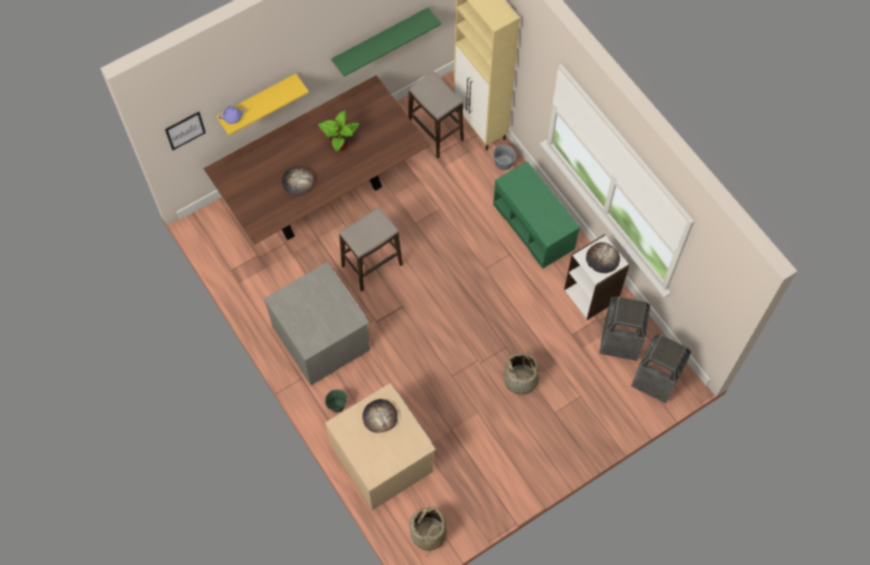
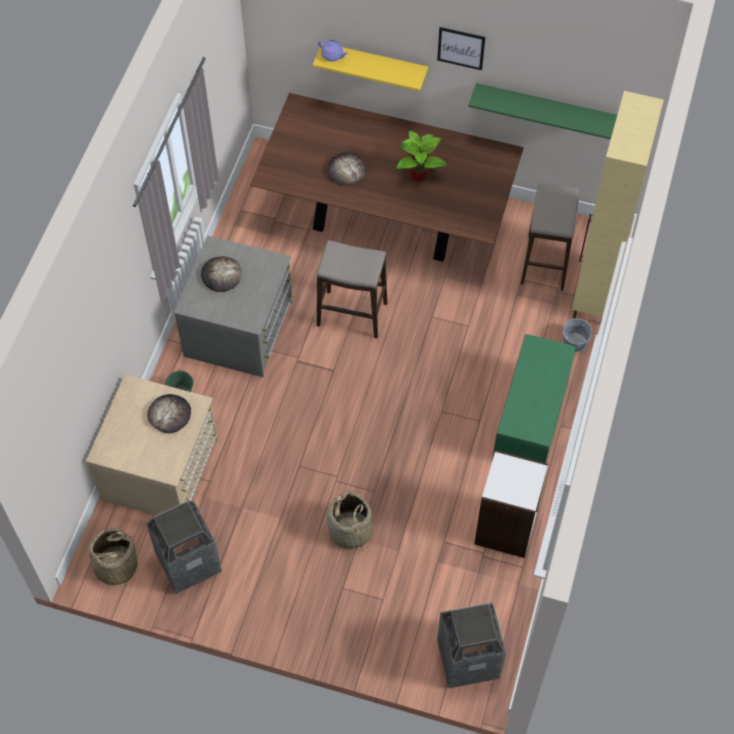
camera: 50 degrees right, 5 degrees down
picture [165,112,206,150] -> picture moved to [437,27,485,70]
bread [586,242,620,273] -> bread moved to [201,256,241,292]
trash can [599,296,650,361] -> trash can moved to [146,501,222,594]

